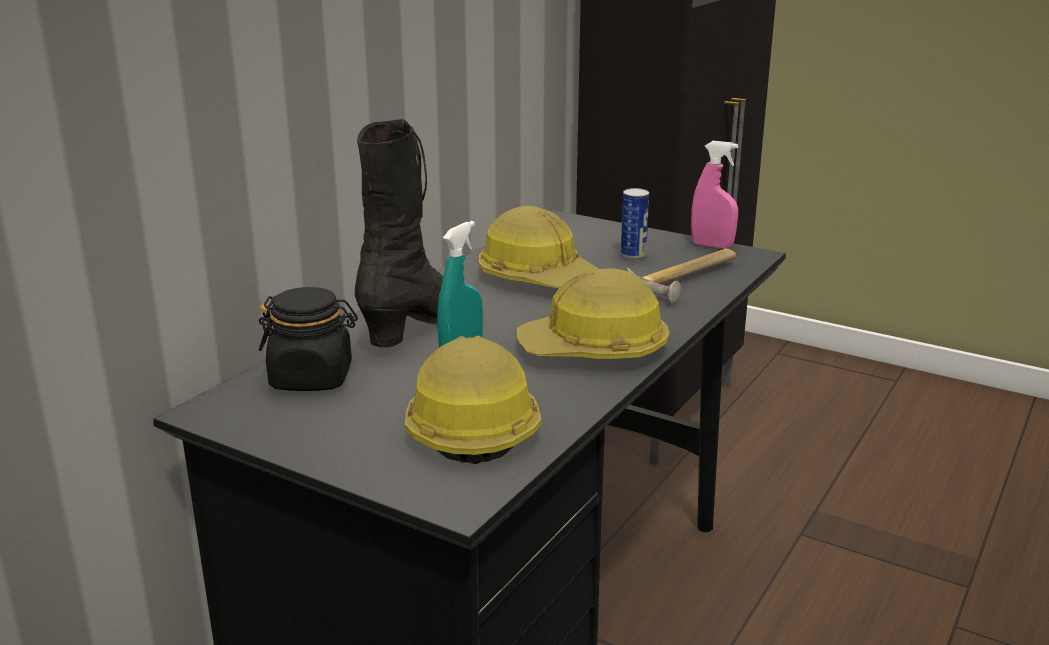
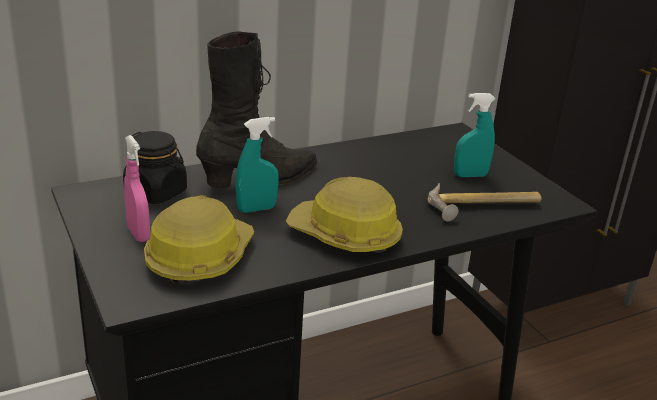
camera: 30 degrees right, 5 degrees up
hard hat [479,206,599,288] -> none
can [621,188,649,260] -> turquoise spray bottle [454,93,496,177]
pink spray bottle [691,141,738,249] -> pink spray bottle moved to [124,135,150,242]

